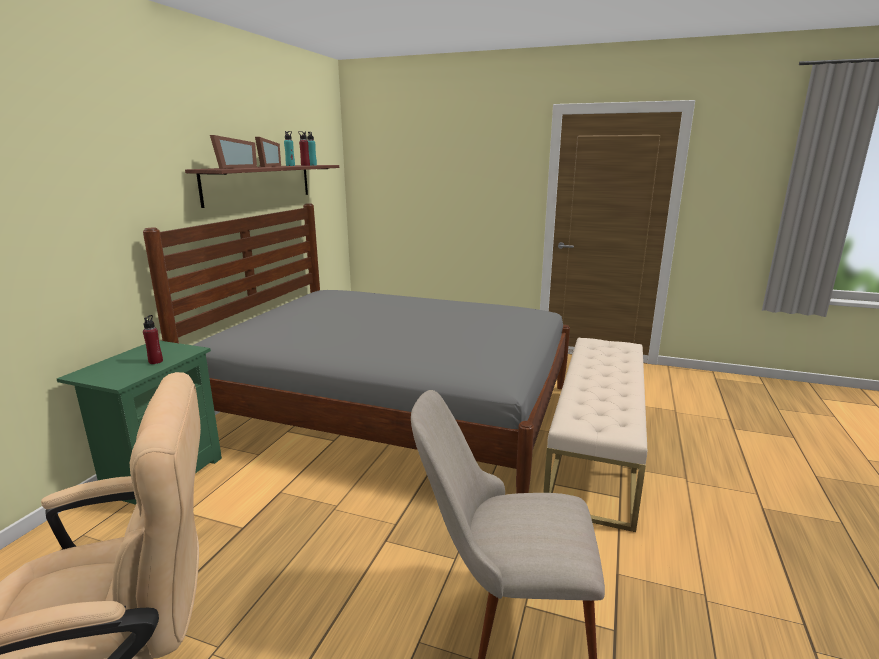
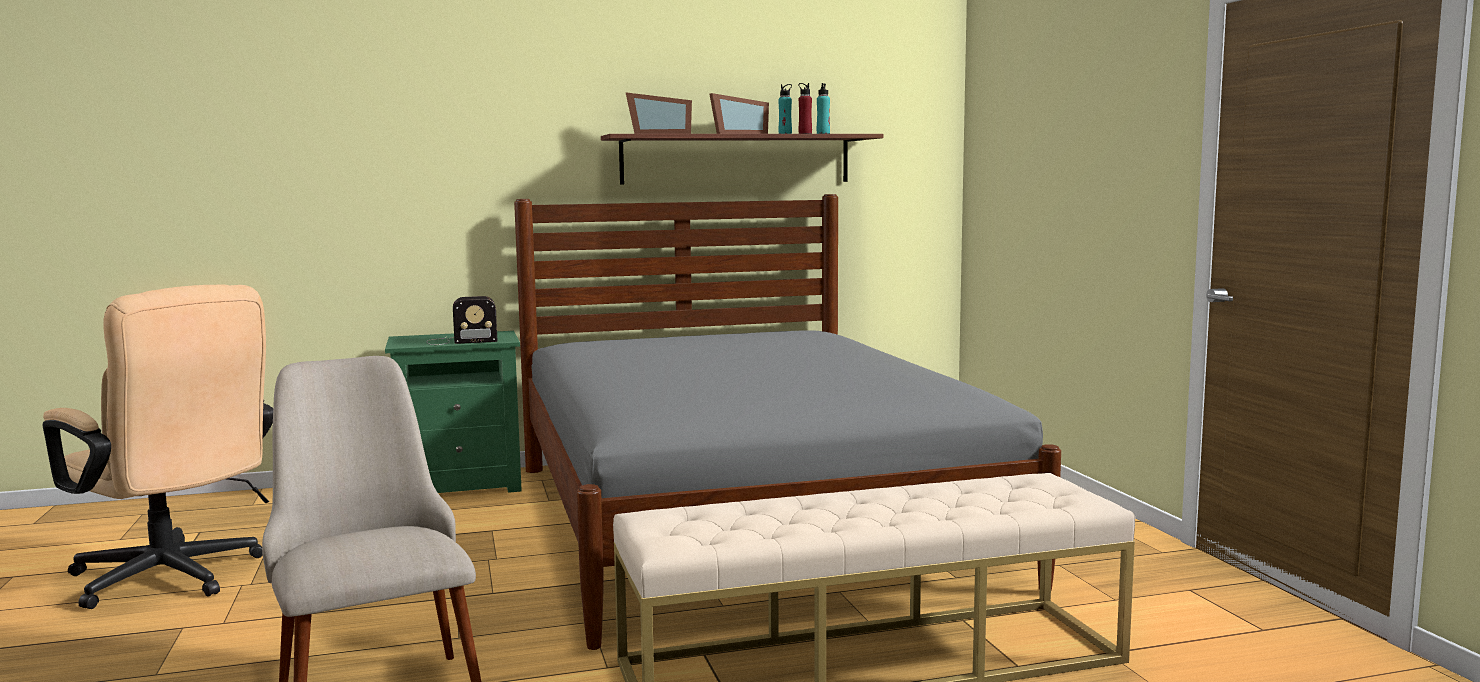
camera: 55 degrees right, 10 degrees down
red bottle [143,315,163,364] -> radio [428,296,498,345]

